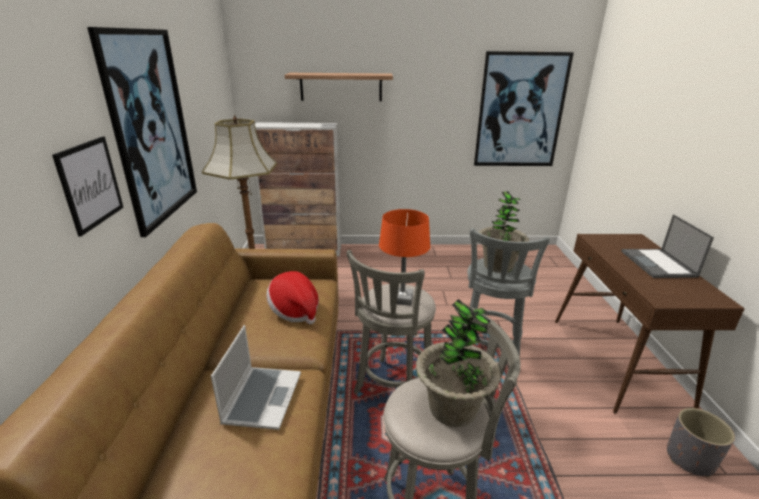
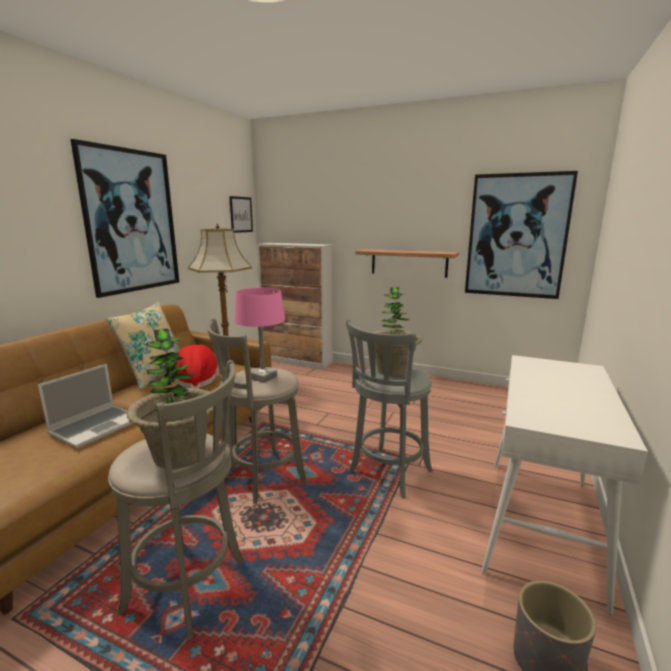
camera: 25 degrees right, 10 degrees down
picture [52,136,124,236] -> picture moved to [229,196,253,233]
shelf [285,73,393,101] -> shelf moved to [355,249,459,278]
orange table lamp [379,209,430,305] -> pink table lamp [235,288,285,383]
brown console table [555,234,745,414] -> white console table [481,355,648,615]
laptop [621,214,714,278] -> none
none -> beige pillow [105,302,180,390]

